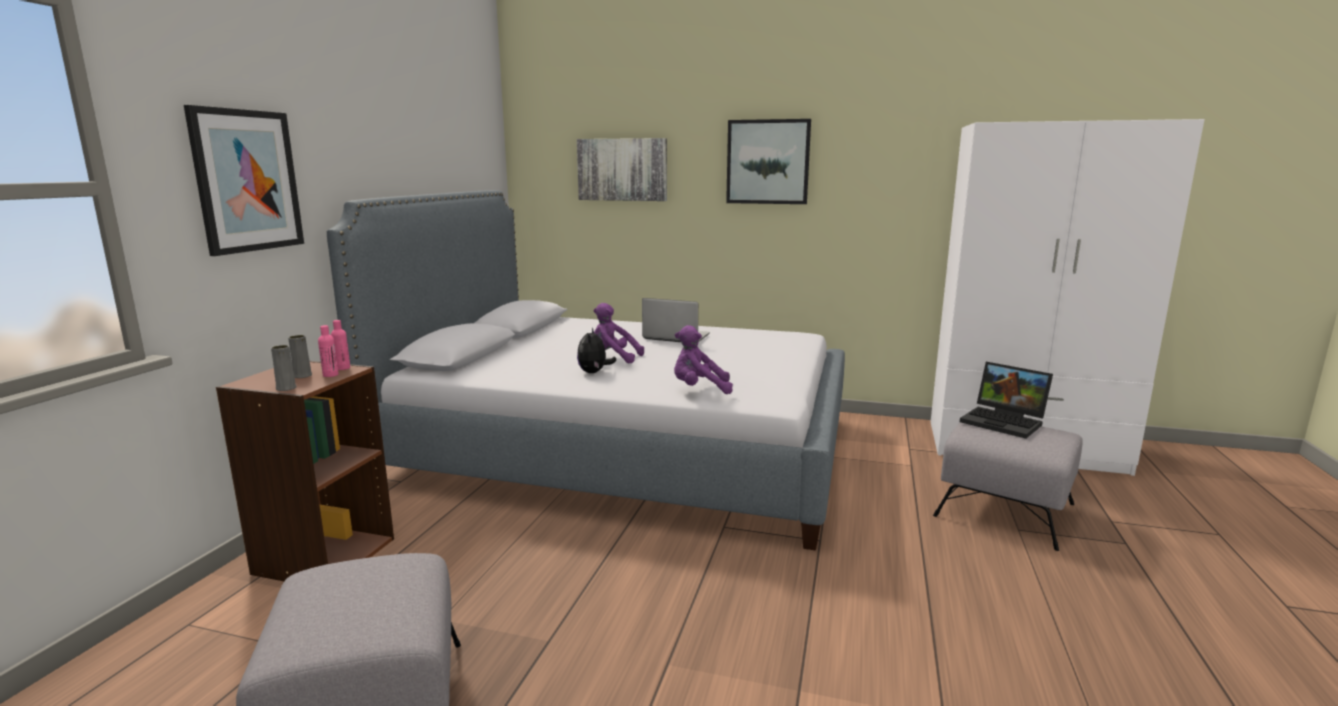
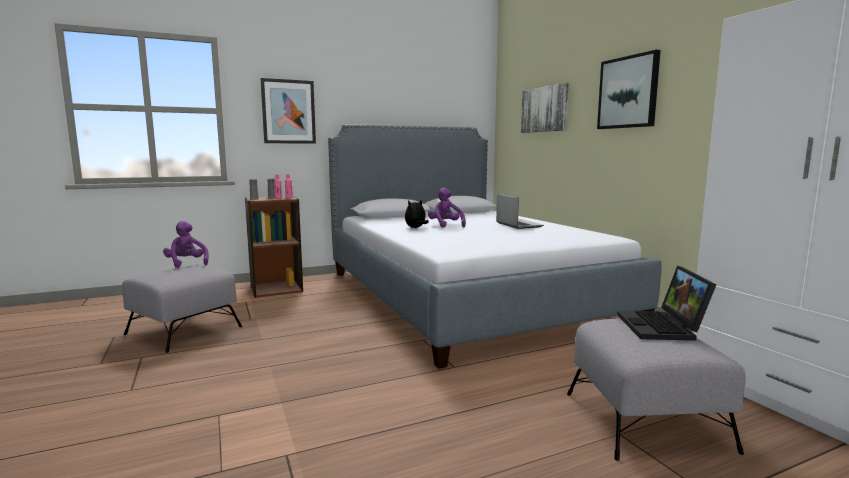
camera: 50 degrees right, 5 degrees down
purple plush toy [674,325,733,394] -> purple plush toy moved to [163,221,209,268]

